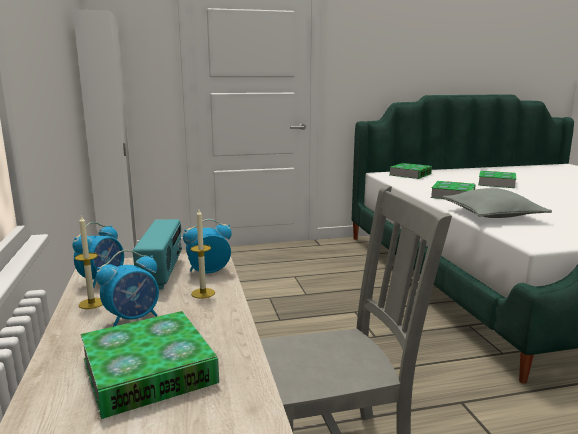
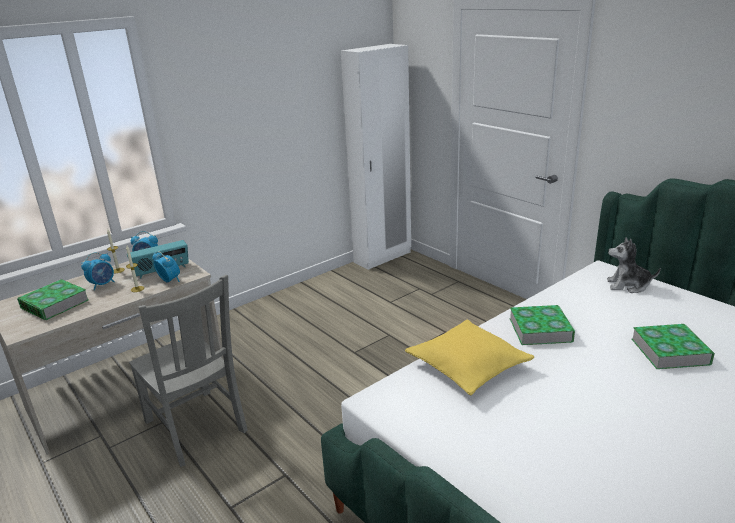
camera: 65 degrees right, 10 degrees up
alarm clock [96,250,159,327] -> alarm clock turned 75 degrees counterclockwise [81,253,115,290]
book [390,163,432,179] -> plush toy [607,238,661,293]
grey pillow [443,188,552,218] -> yellow pillow [405,319,534,395]

